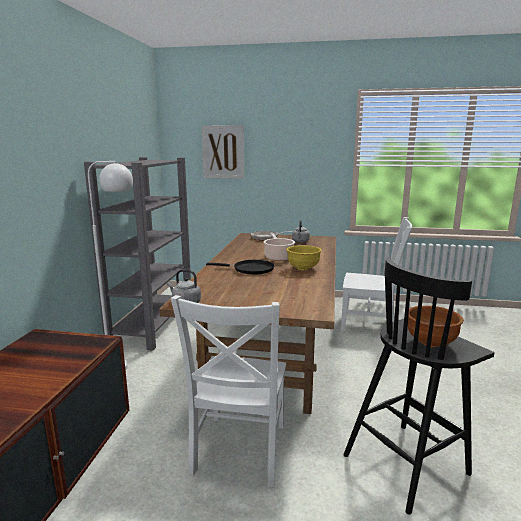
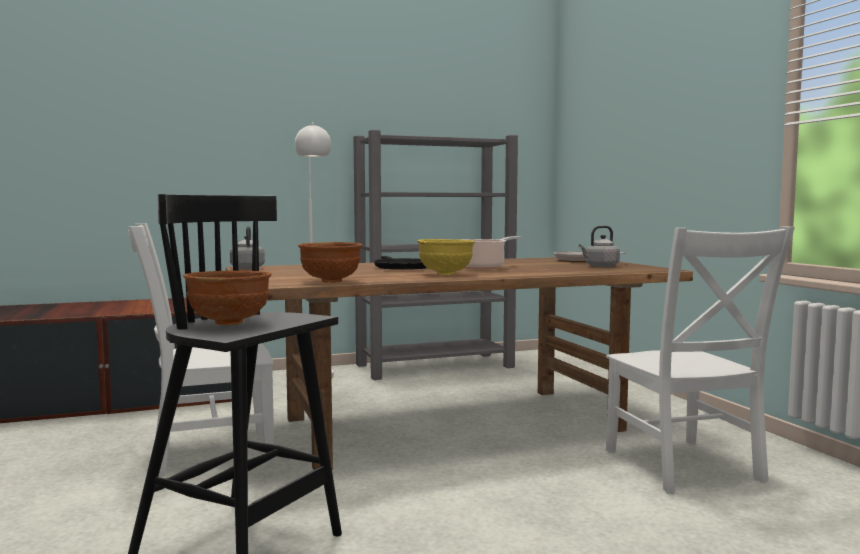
camera: 60 degrees right, 10 degrees down
picture [201,125,244,179] -> none
none -> brown bowl [298,242,362,283]

